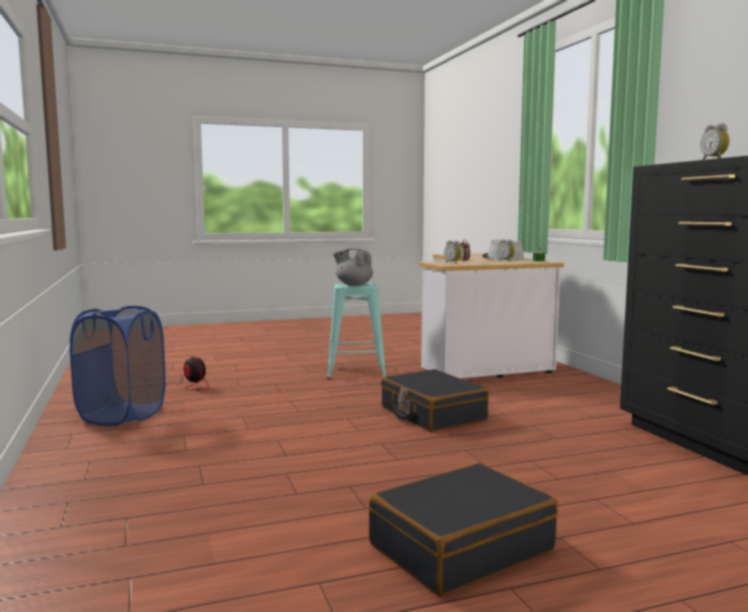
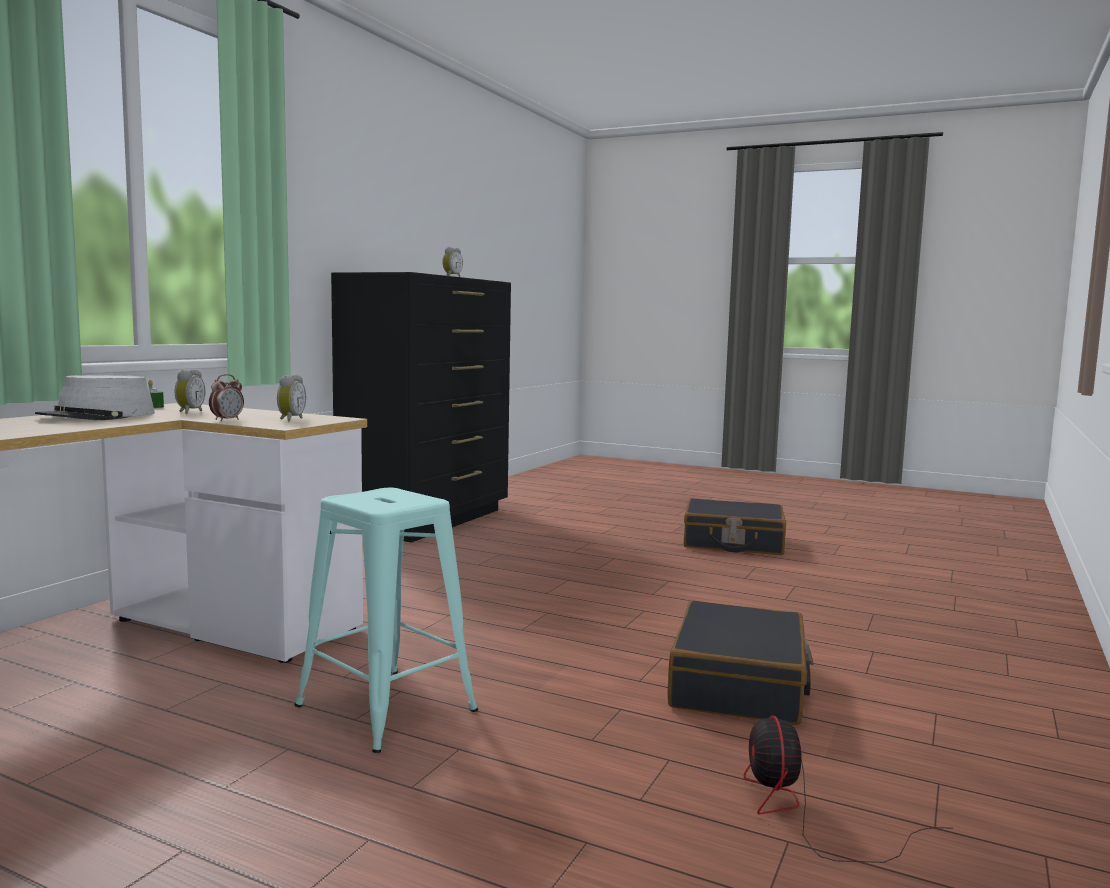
camera: 135 degrees left, 0 degrees up
blue laundry basket [70,306,166,426] -> none
grey teapot [333,248,373,286] -> none
black suitcase [381,369,489,432] -> black suitcase moved to [668,601,814,725]

